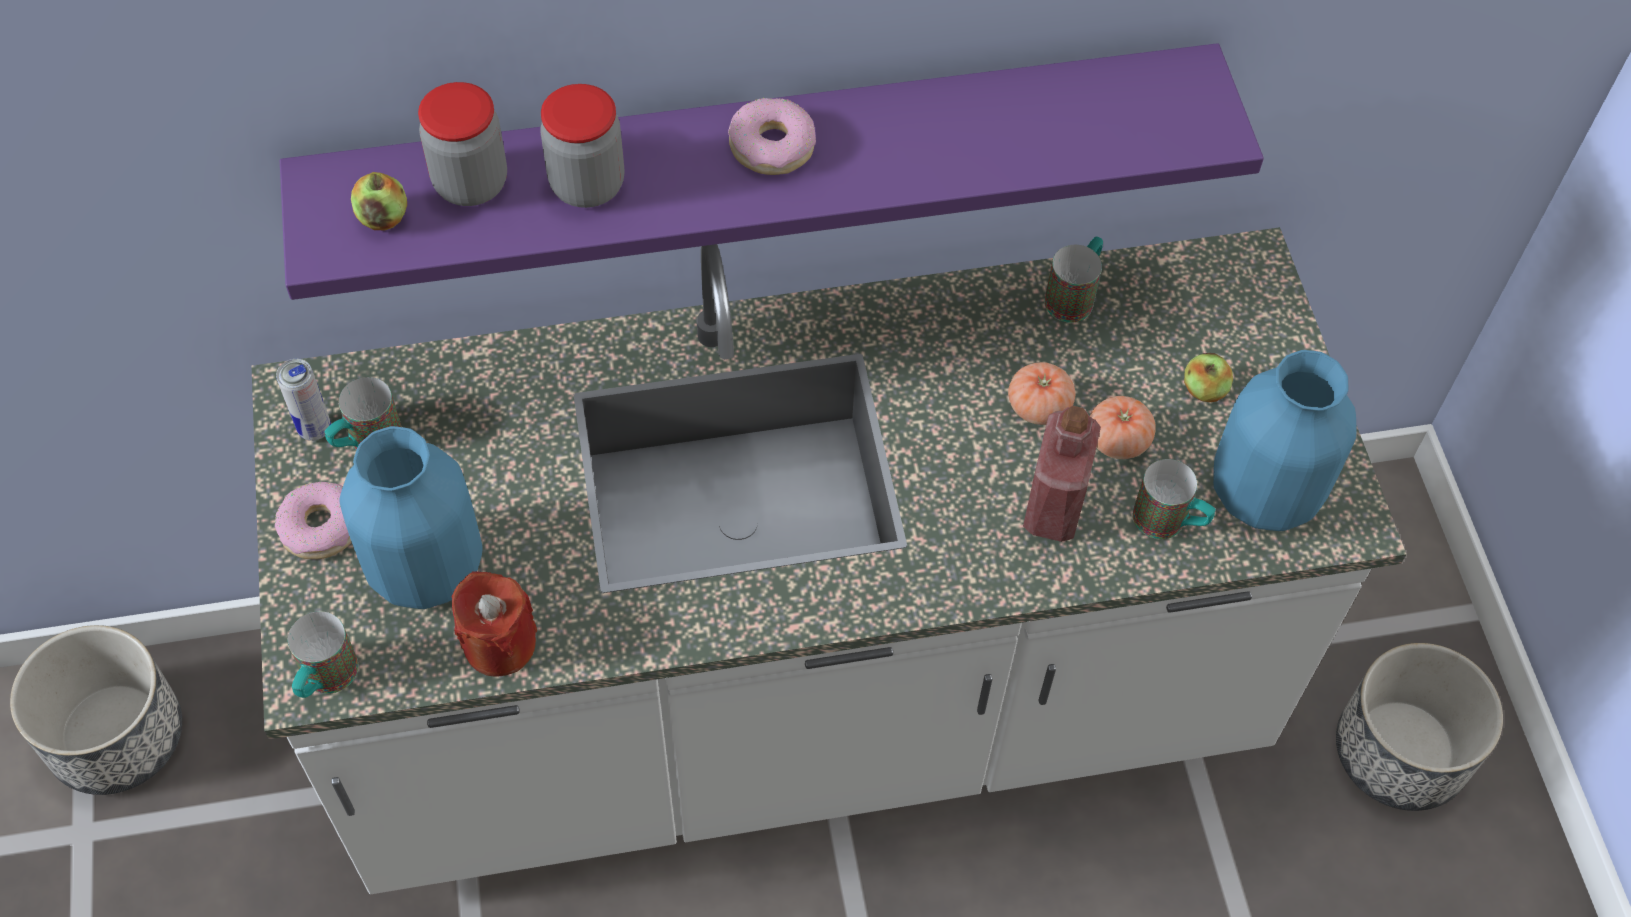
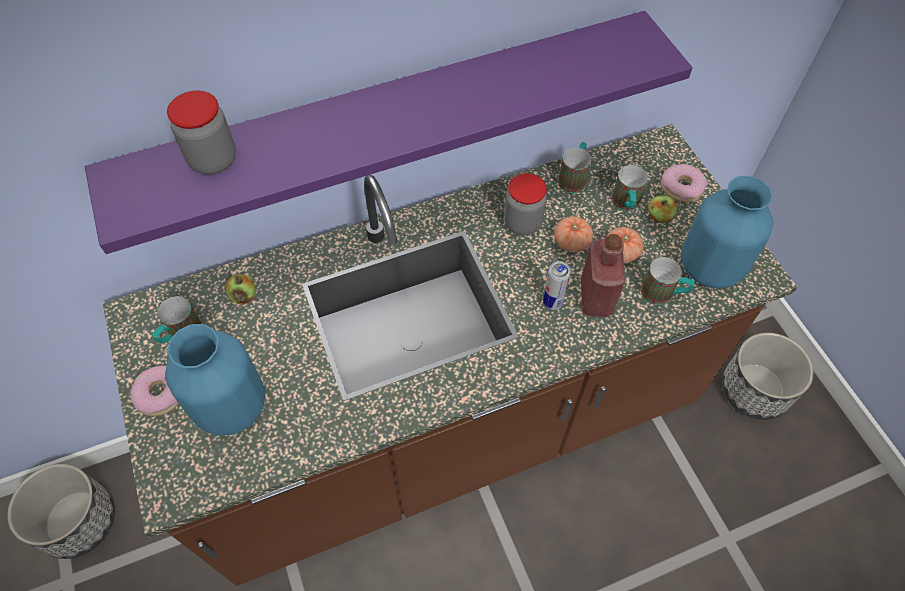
camera: 10 degrees left, 0 degrees up
white counter [252,227,1407,894] -> brown counter [103,124,798,586]
can [276,359,331,441] -> can moved to [543,261,571,310]
mug [288,611,358,698] -> mug moved to [611,165,648,211]
apple [351,172,407,230] -> apple moved to [225,274,256,304]
red candle [452,571,537,677] -> none
jar [540,84,625,208] -> jar moved to [504,173,547,235]
donut [728,98,816,175] -> donut moved to [661,164,707,202]

